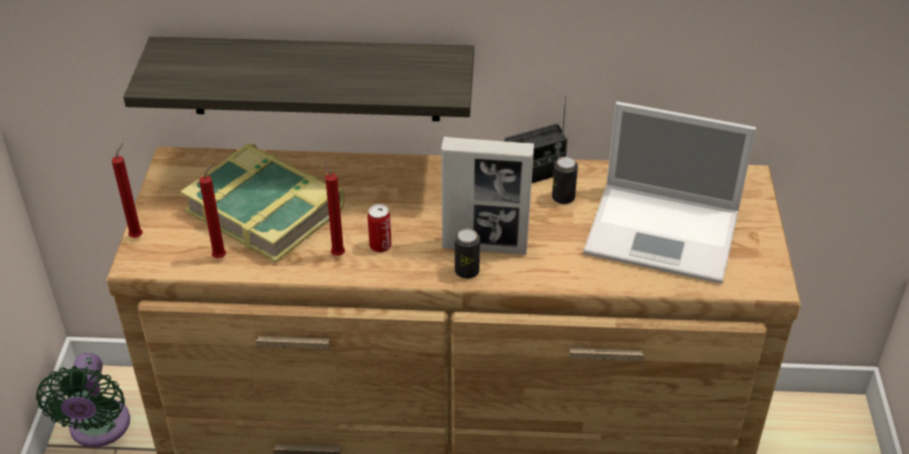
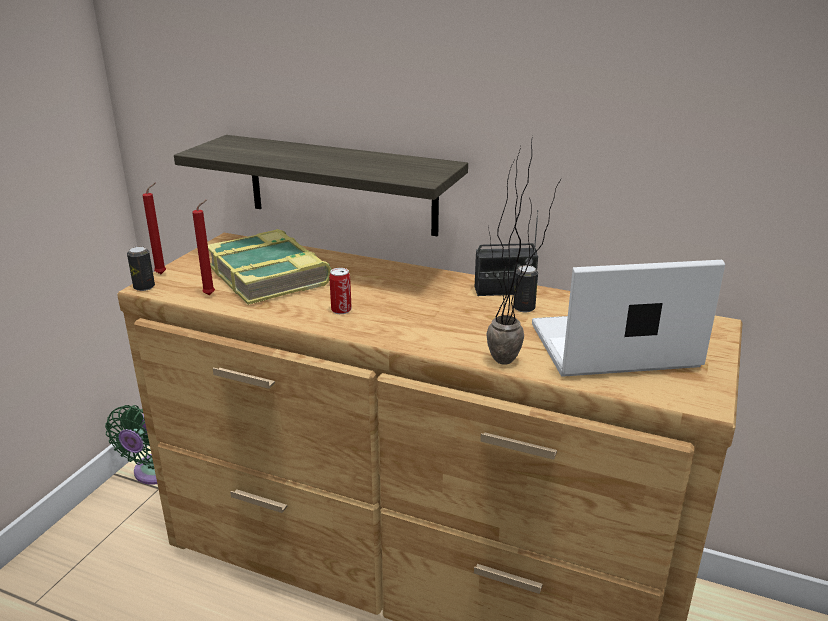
camera: 20 degrees right, 15 degrees down
red candle [325,161,345,256] -> none
picture frame [441,137,534,255] -> none
can [455,229,480,279] -> can moved to [127,246,155,291]
laptop [583,101,756,284] -> laptop turned 135 degrees clockwise [532,260,725,377]
none -> potted plant [486,136,561,365]

